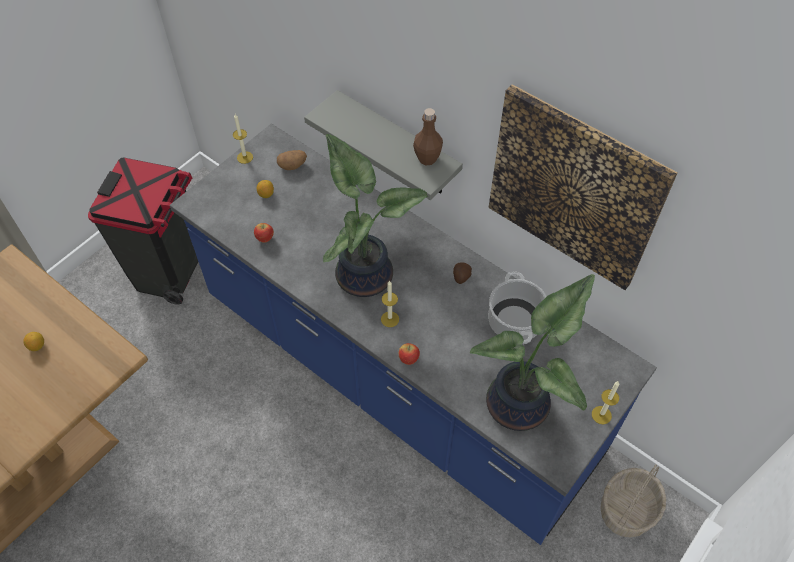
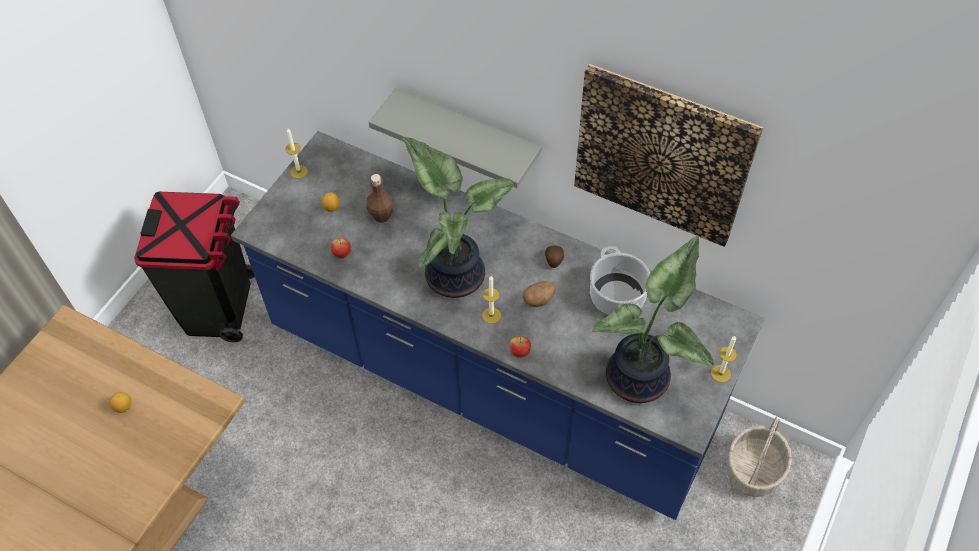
camera: 10 degrees left, 0 degrees up
potato [277,150,307,170] -> potato moved to [523,281,556,307]
brown bottle [413,108,443,165] -> brown bottle moved to [366,174,393,223]

